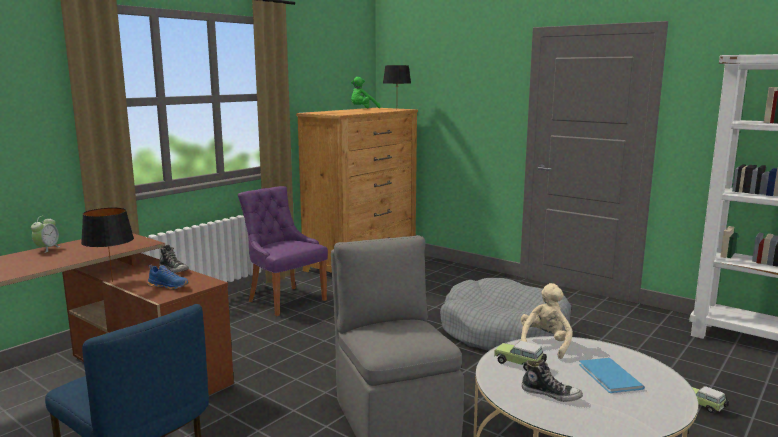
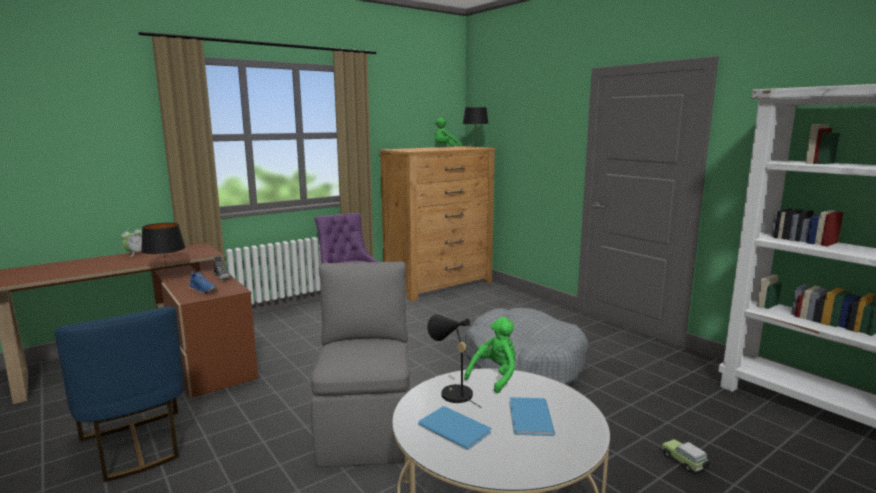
camera: 15 degrees right, 0 degrees up
toy car [494,341,547,371] -> black table lamp [427,314,482,408]
beige plush toy [521,283,573,359] -> green plush toy [464,317,515,393]
shoe [522,360,583,402] -> blue book [418,406,492,450]

